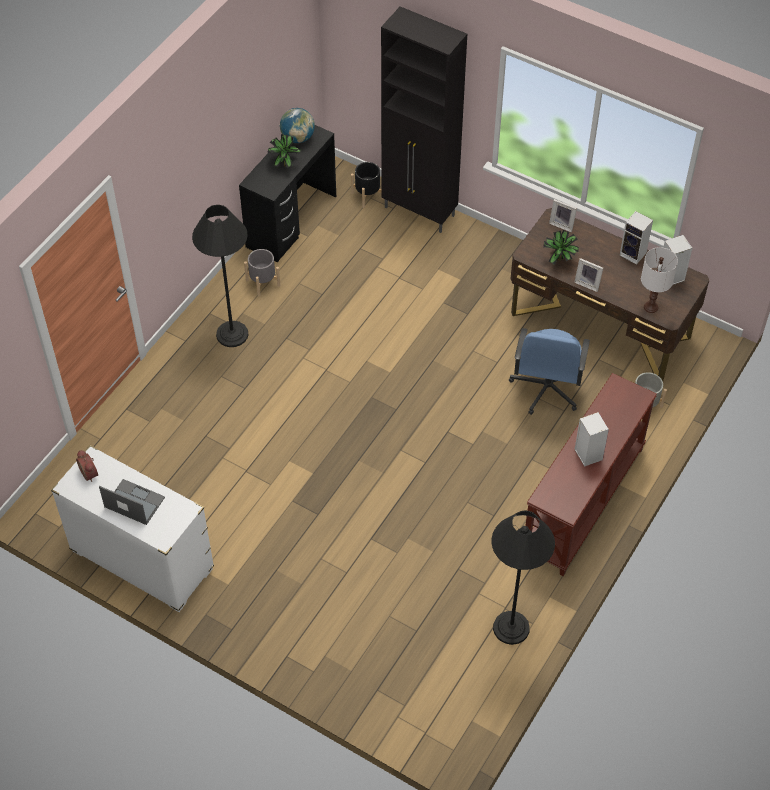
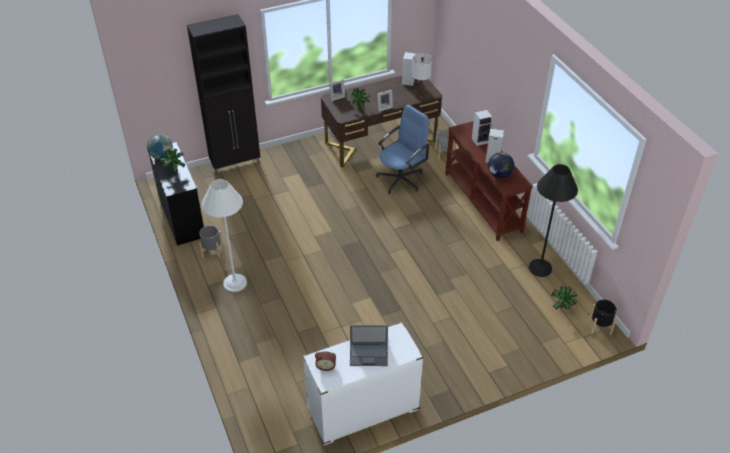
camera: 55 degrees left, 10 degrees down
laptop [99,479,165,525] -> laptop turned 150 degrees counterclockwise [350,325,388,366]
black floor lamp [192,205,249,347] -> white floor lamp [201,179,247,292]
black planter [351,162,384,208] -> black planter moved to [589,300,617,335]
blue office chair [509,328,590,415] -> blue office chair turned 90 degrees counterclockwise [376,105,430,194]
speaker [620,211,653,265] -> speaker moved to [472,110,492,146]
none -> globe [488,152,514,178]
none -> potted plant [551,286,577,310]

